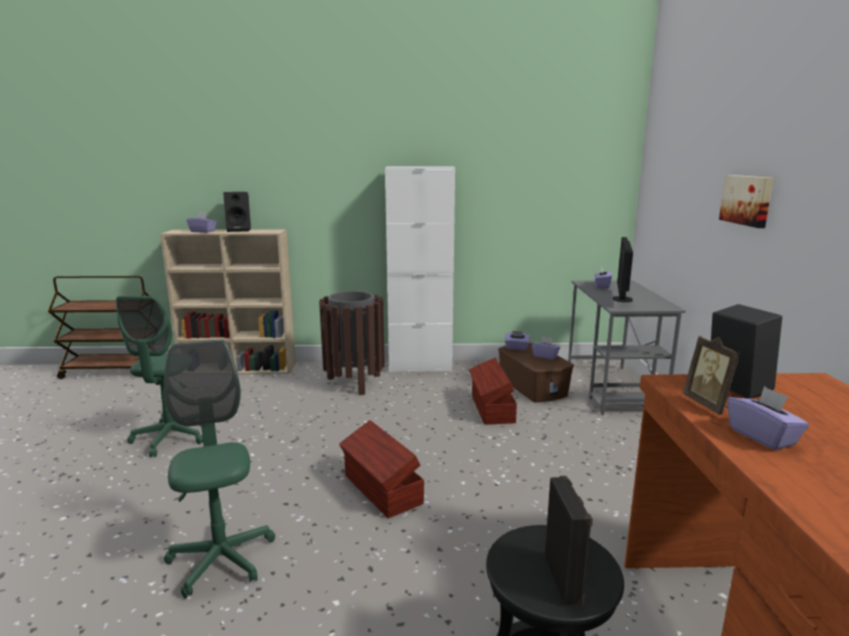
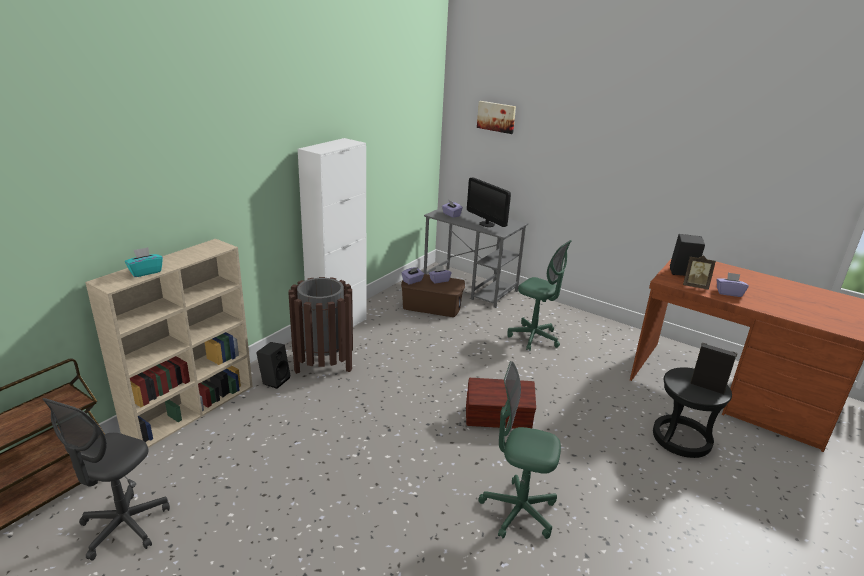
camera: 55 degrees left, 10 degrees up
green office chair [116,296,203,457] -> green office chair moved to [507,240,572,351]
purple tissue box [187,212,217,233] -> turquoise tissue box [125,247,163,277]
black speaker [223,192,251,232] -> black speaker moved to [256,342,291,389]
brown storage box [469,358,517,425] -> none
picture [719,175,774,228] -> picture moved to [477,101,516,134]
none -> grey office chair [43,398,170,560]

